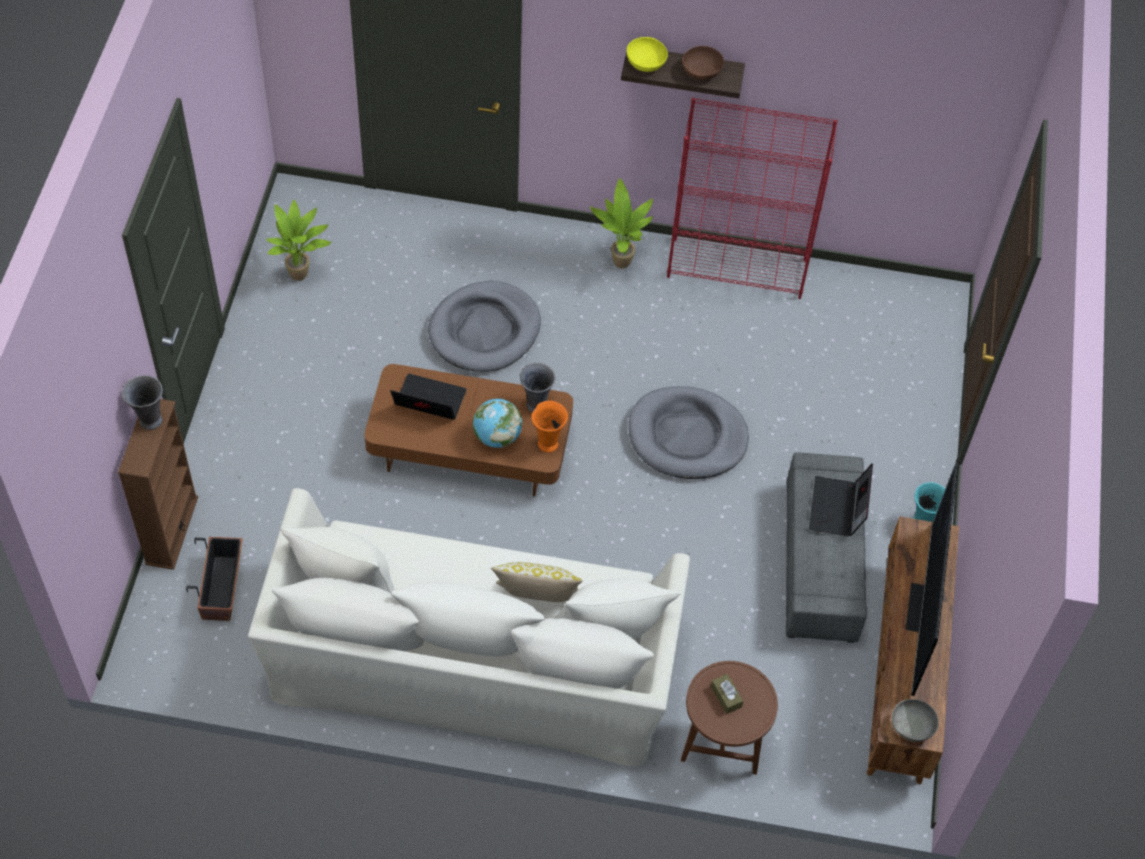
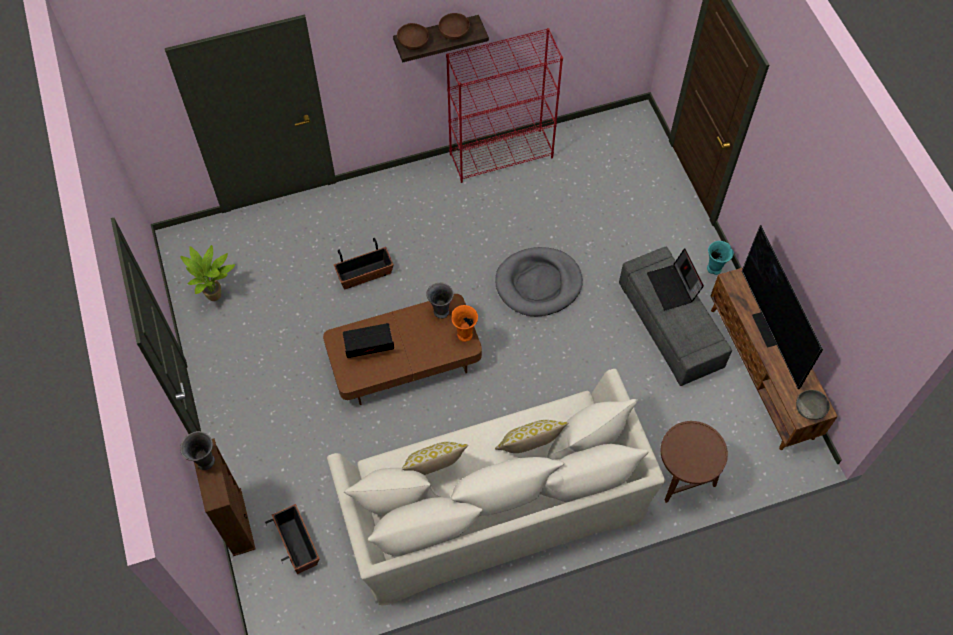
camera: 25 degrees left, 5 degrees up
grey dog bed [428,281,541,372] -> planter [334,238,394,289]
globe [473,399,522,448] -> none
potted plant [590,179,653,269] -> none
yellow bowl [627,37,668,72] -> brown bowl [397,23,429,50]
brown tissue box [711,674,743,714] -> none
none -> pillow [402,442,468,475]

